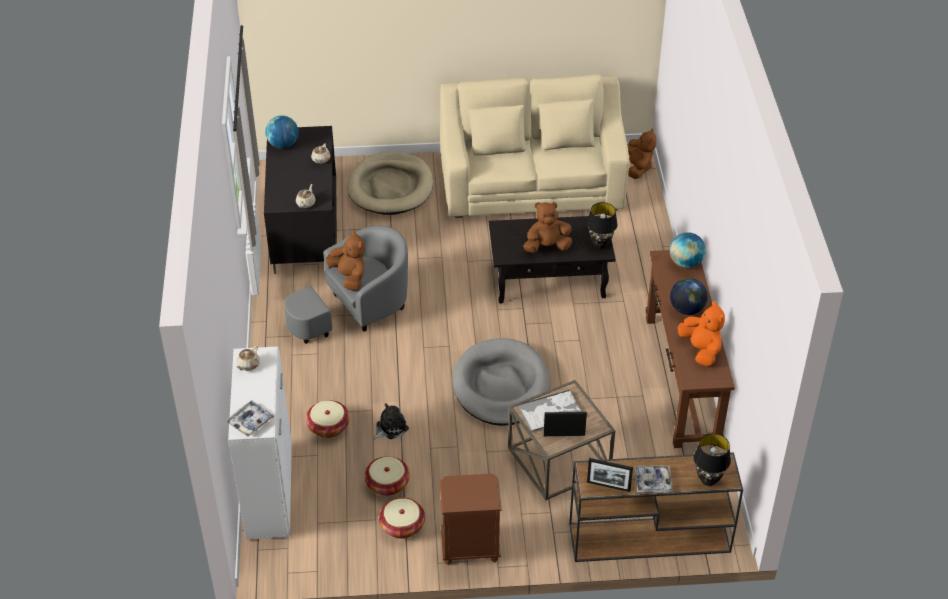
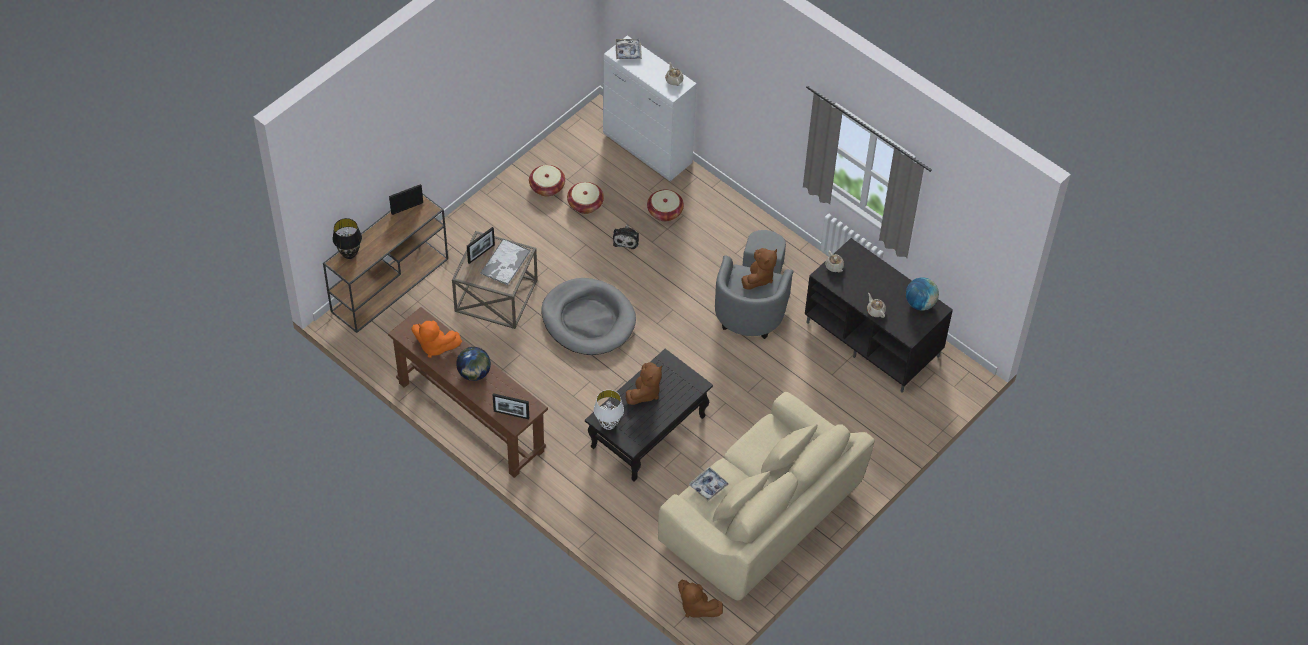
camera: 135 degrees right, 10 degrees up
brown plush toy [326,231,365,290] -> brown plush toy turned 75 degrees counterclockwise [741,248,777,289]
beige dog bed [347,152,433,215] -> none
brown nightstand [440,474,502,566] -> none
black table lamp [587,202,618,249] -> white table lamp [594,390,624,430]
tray [635,465,673,492] -> tray moved to [689,467,729,501]
globe [670,232,706,268] -> picture frame [493,393,529,420]

